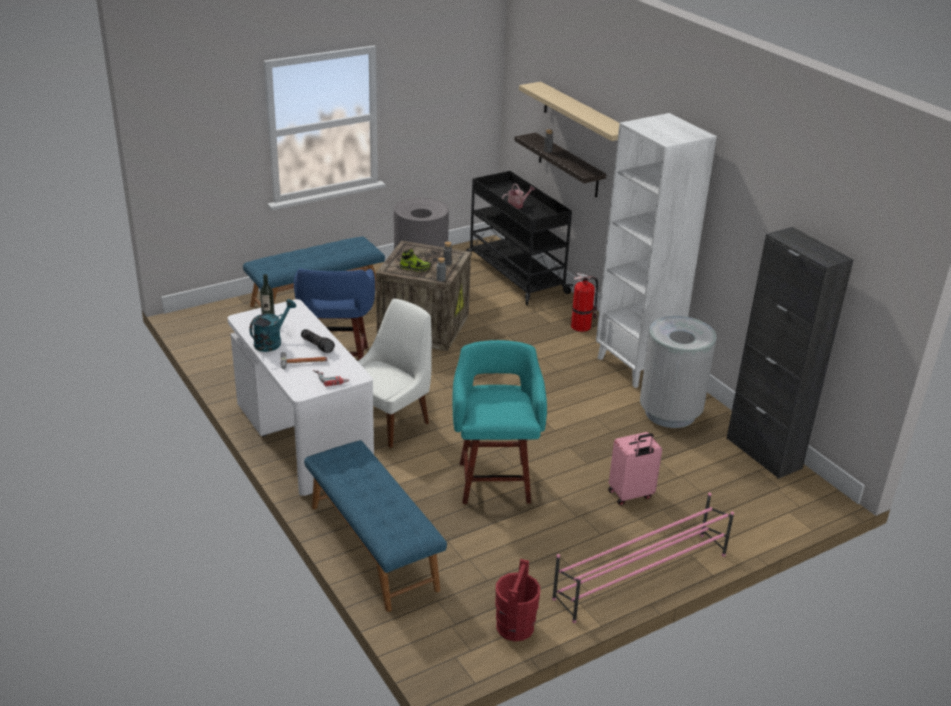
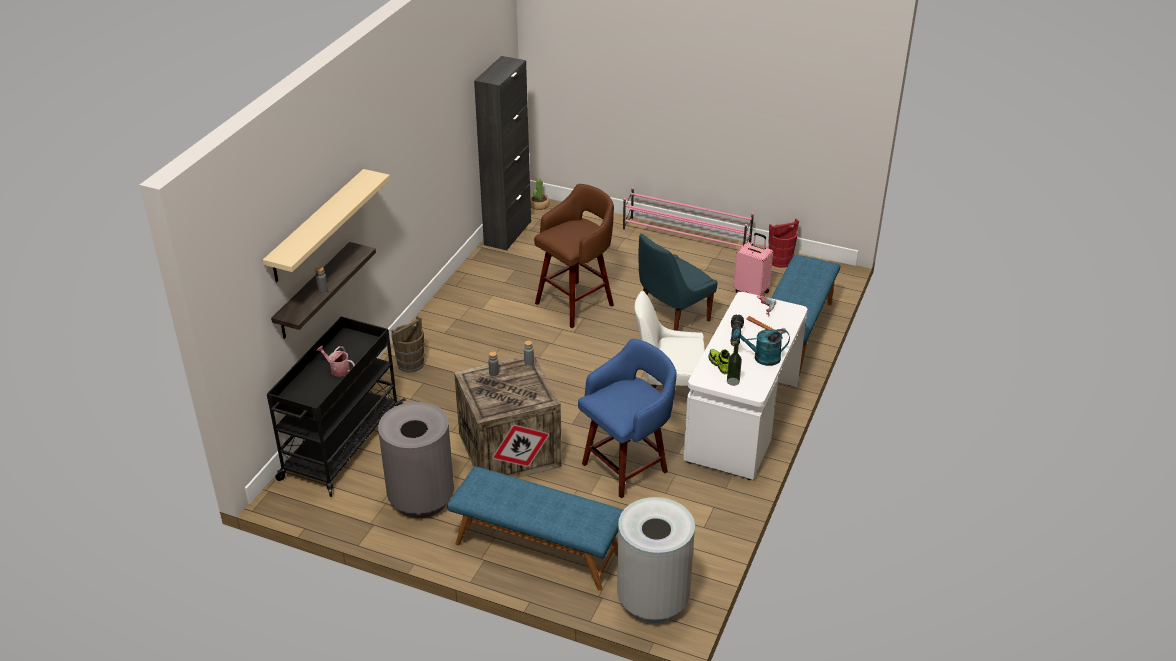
camera: 125 degrees left, 5 degrees up
shoe [400,249,431,272] -> shoe moved to [708,349,730,374]
turquoise stool [453,340,547,504] -> blue chair [639,234,718,331]
fire extinguisher [571,273,598,332] -> brown bucket [391,315,424,373]
white bookcase [596,113,717,388] -> none
pink suitcase [608,432,662,505] -> pink suitcase moved to [733,233,773,296]
grey trash can [640,316,716,428] -> grey trash can moved to [617,497,695,623]
none -> potted plant [530,178,550,210]
none -> brown stool [534,184,614,328]

